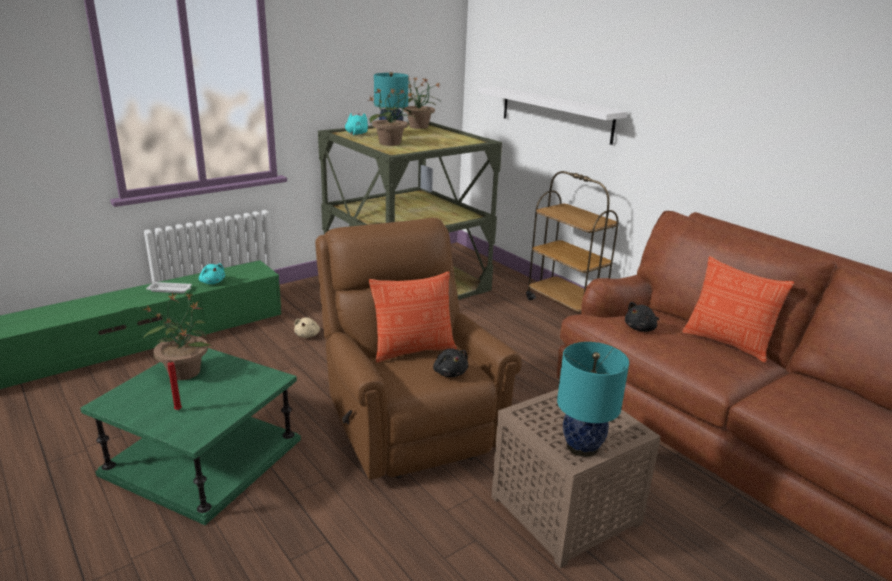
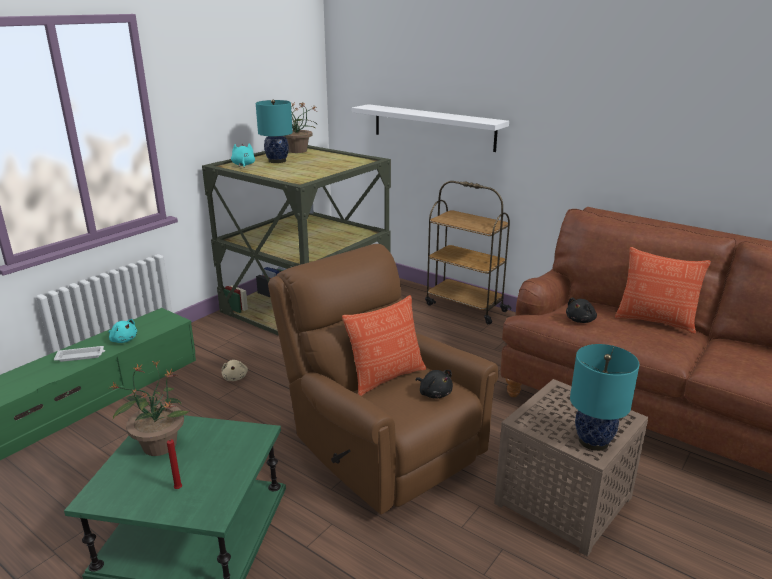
camera: 15 degrees left, 0 degrees up
potted plant [368,88,416,146] -> none

